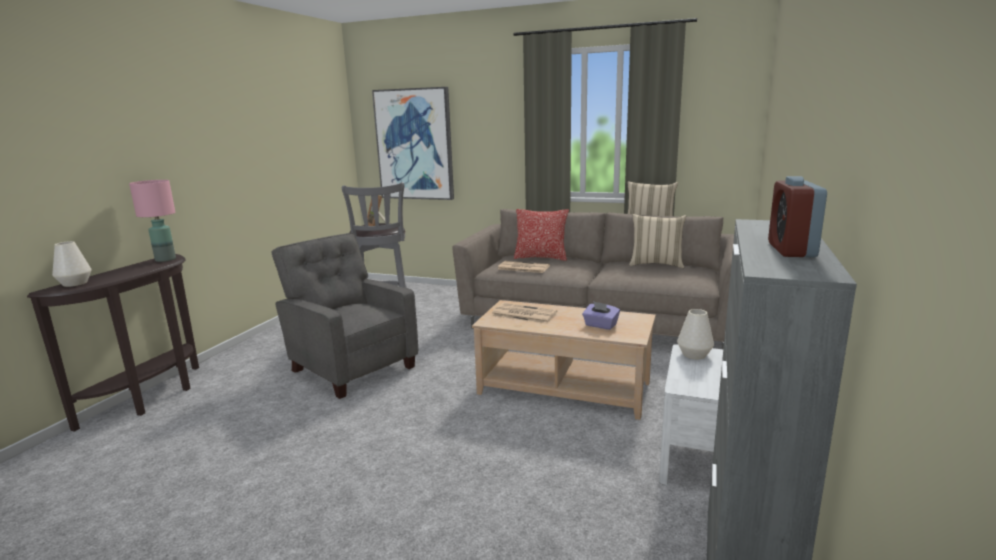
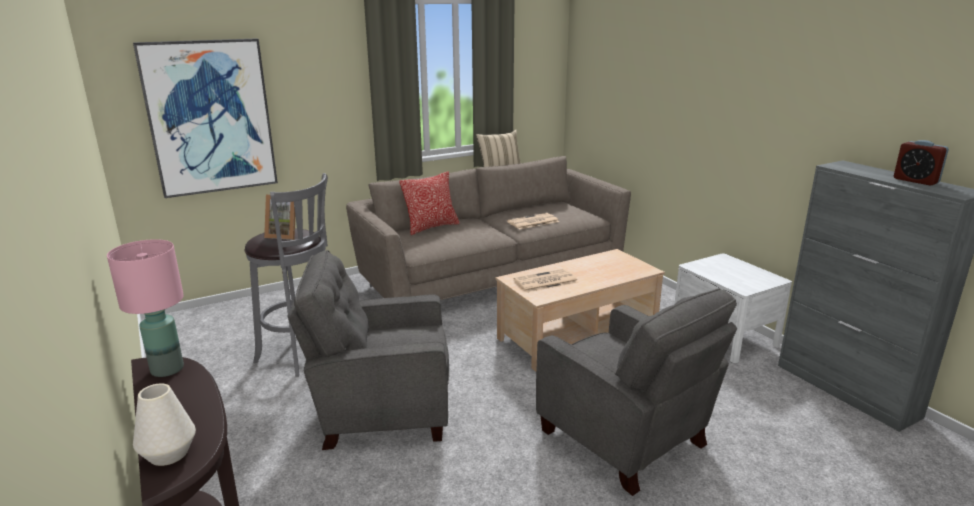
camera: 50 degrees left, 5 degrees up
newspaper [497,261,550,273] -> newspaper moved to [507,213,559,229]
purple tissue box [582,301,620,330] -> none
beige pillow [629,214,686,268] -> none
white vase [677,309,714,359] -> none
none -> grey armchair [536,288,737,496]

